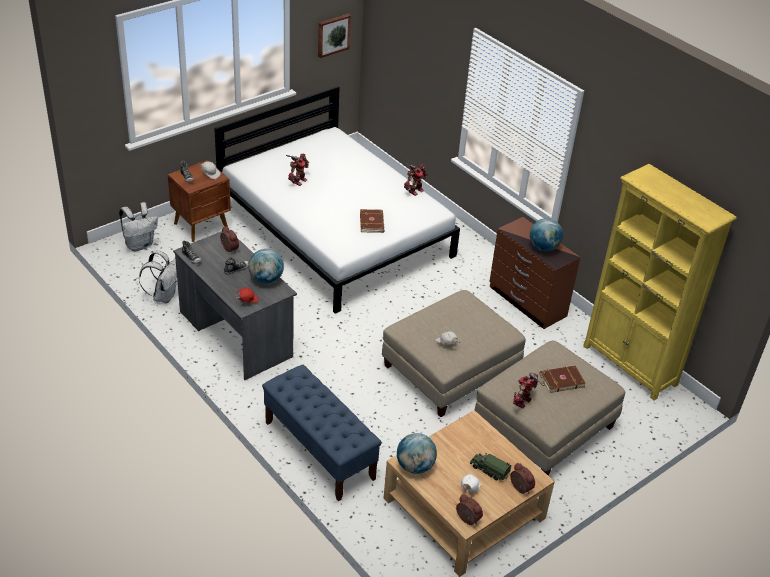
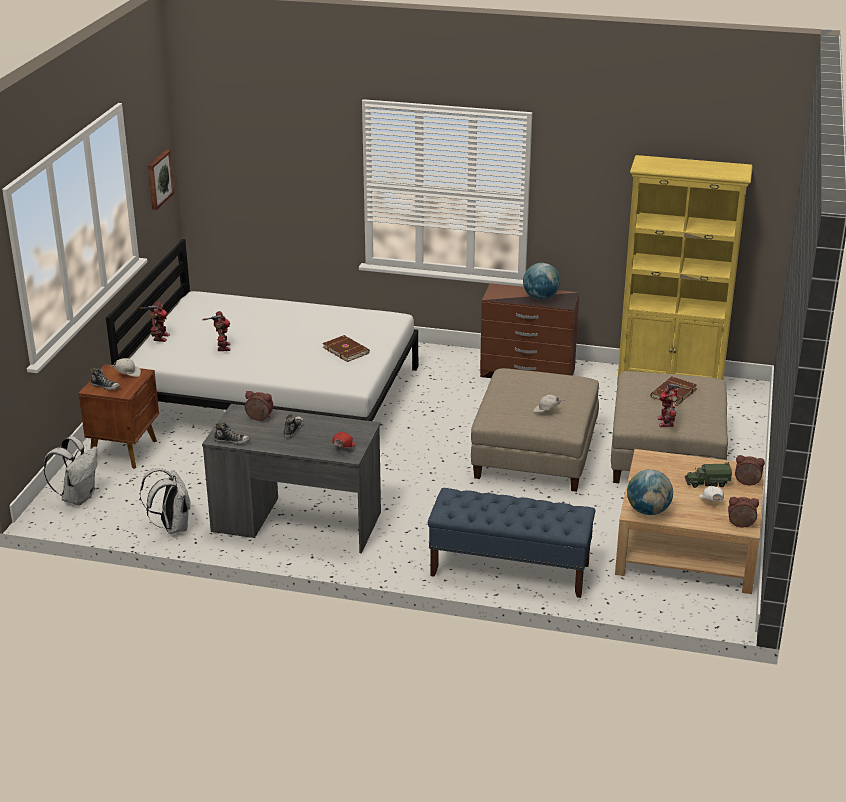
camera: 35 degrees left, 10 degrees down
globe [248,249,284,284] -> none
toy robot [404,163,428,196] -> toy robot moved to [139,302,170,342]

